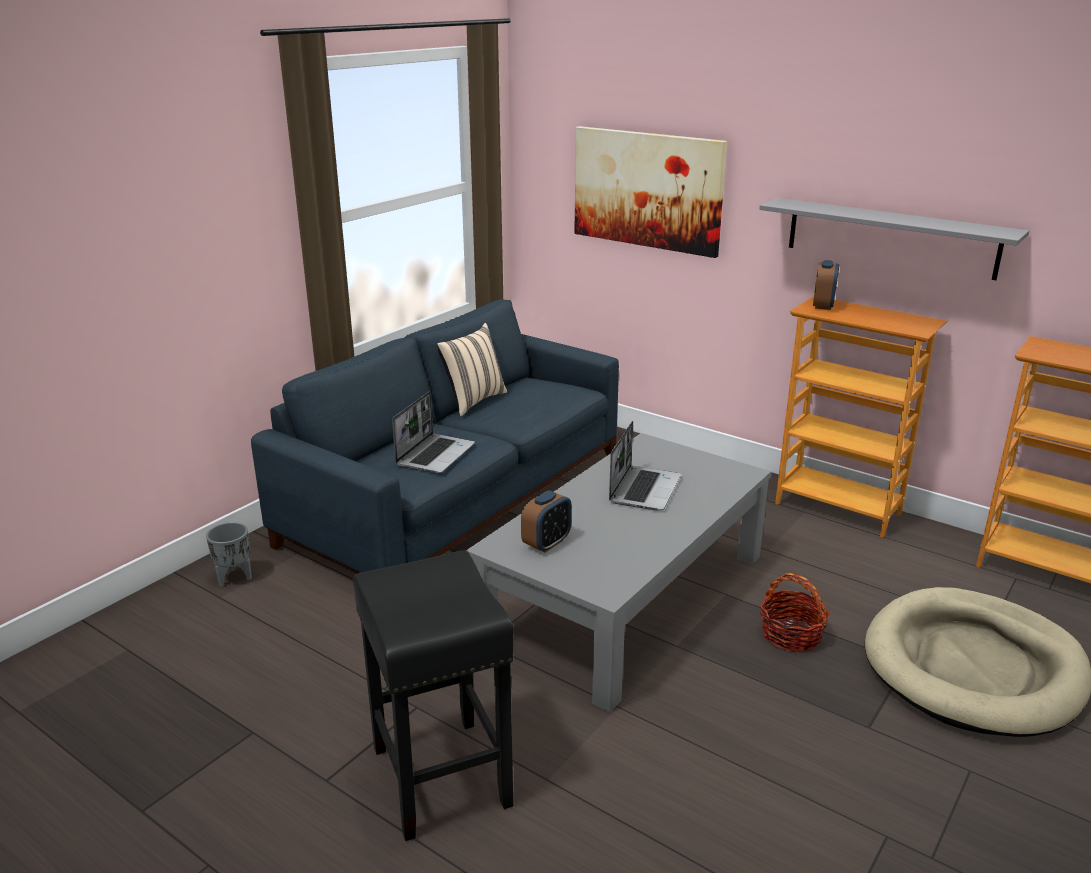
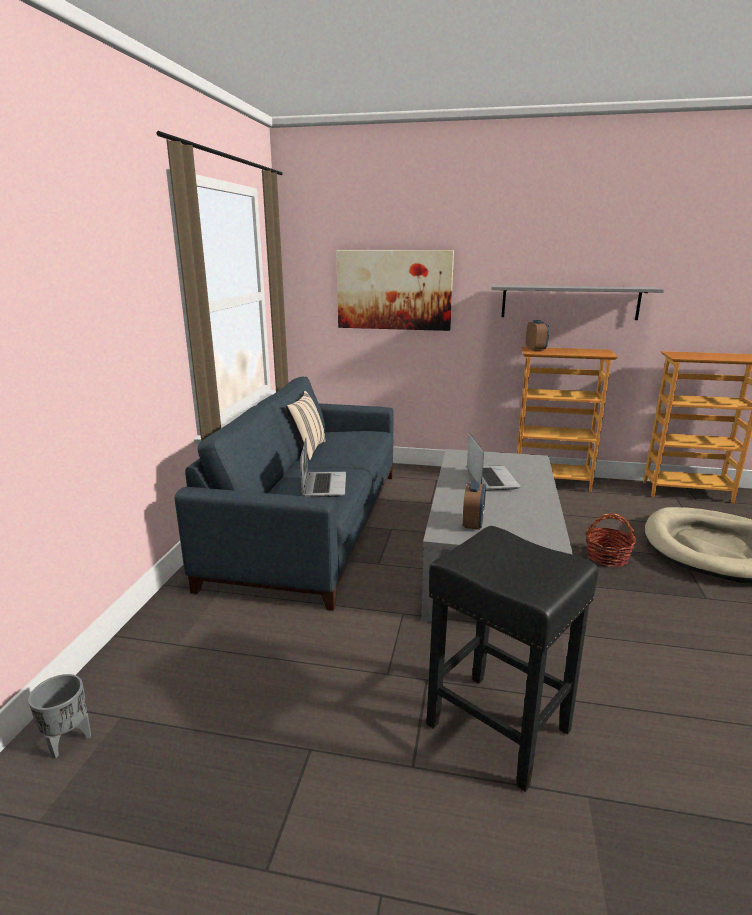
camera: 25 degrees left, 5 degrees down
grey planter [206,522,252,586] -> grey planter moved to [28,674,91,758]

